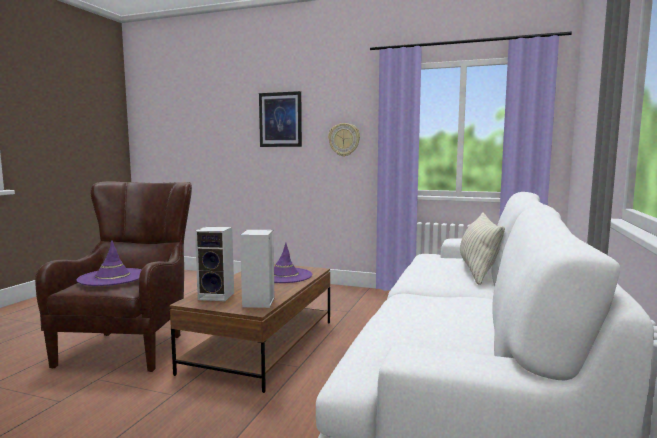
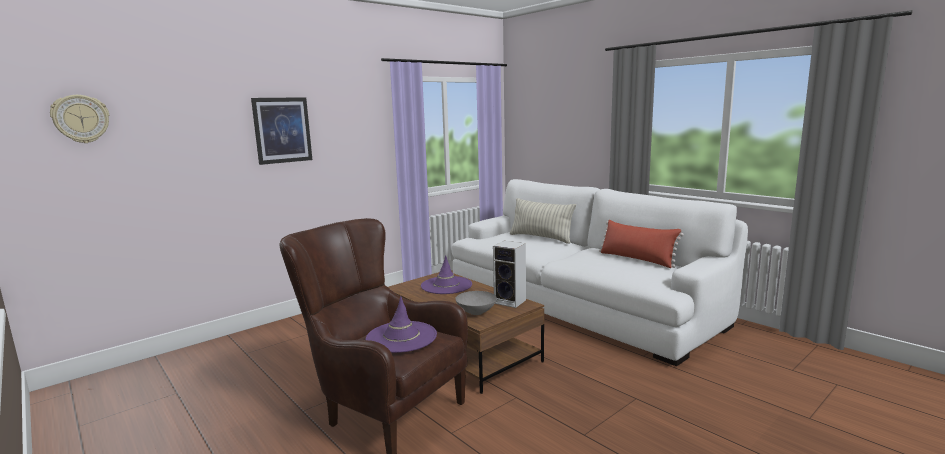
camera: 60 degrees left, 5 degrees up
speaker [195,227,234,301] -> grey bowl [455,291,497,315]
wall clock [328,123,360,156] -> wall clock moved to [50,95,109,143]
none -> red pillow [599,220,684,268]

